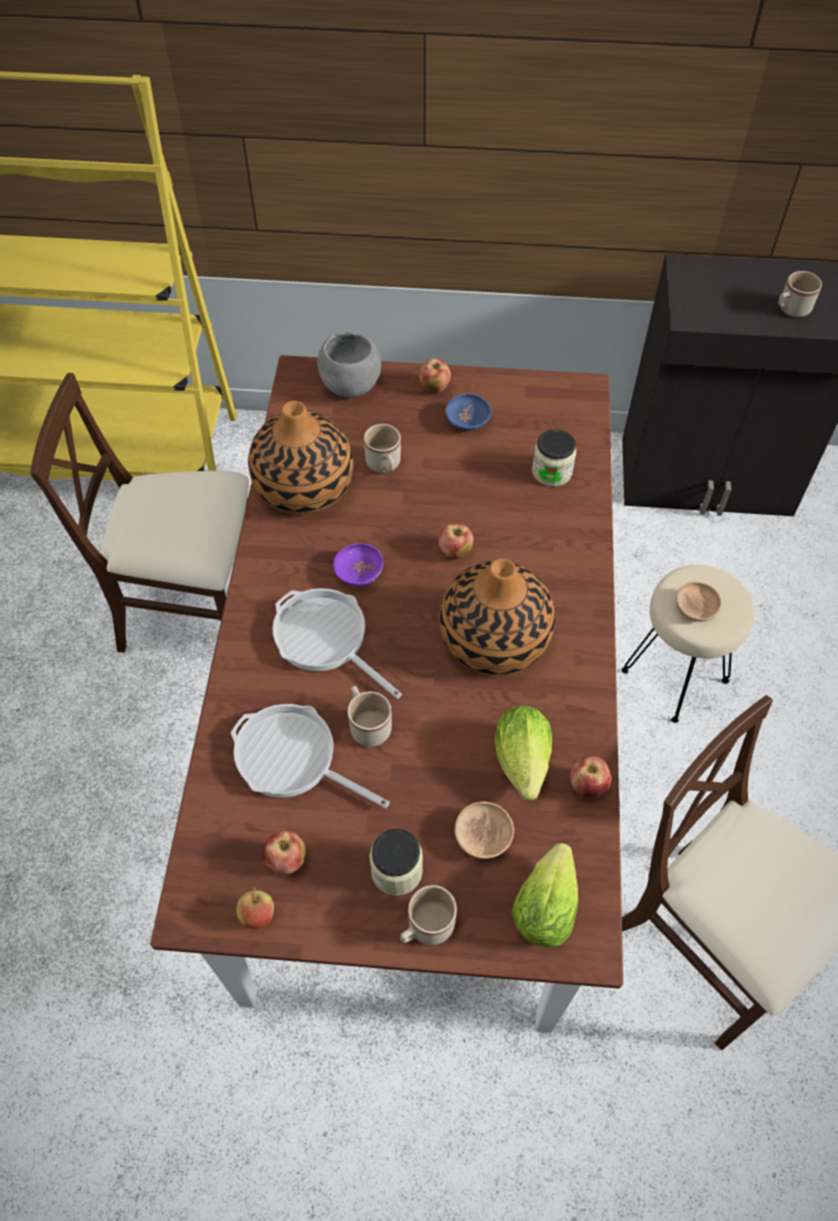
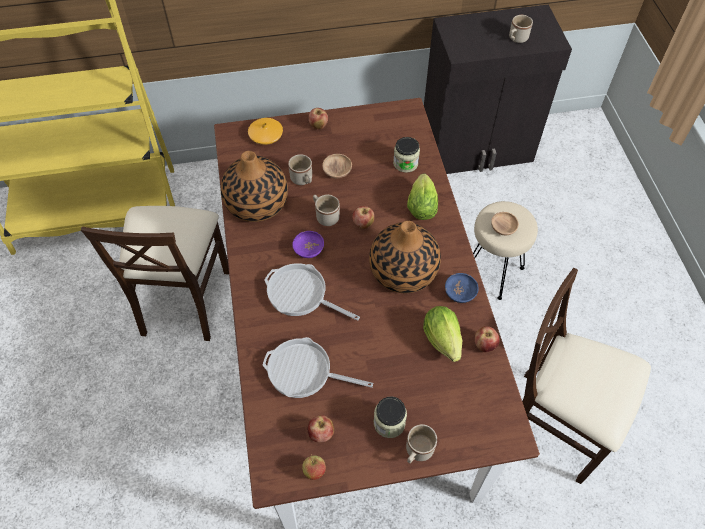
camera: 15 degrees left, 0 degrees up
beige chair [30,373,249,652] -> beige chair turned 75 degrees counterclockwise [81,206,229,341]
grey bowl [317,331,381,397] -> orange vase [248,118,283,145]
beige mug [347,686,392,747] -> beige mug moved to [313,195,340,226]
blue bowl [445,393,492,431] -> blue bowl moved to [445,273,479,303]
brown bowl [455,801,514,859] -> brown bowl moved to [322,154,352,178]
lettuce [512,843,578,948] -> lettuce moved to [407,173,438,220]

